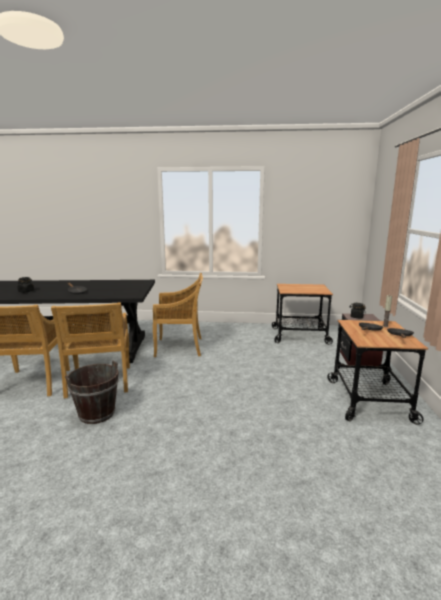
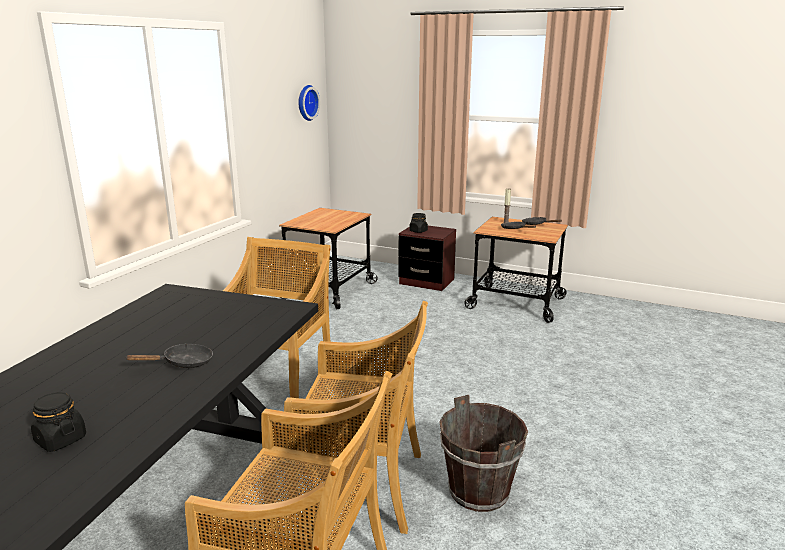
camera: 70 degrees left, 5 degrees up
none -> wall clock [298,85,320,121]

